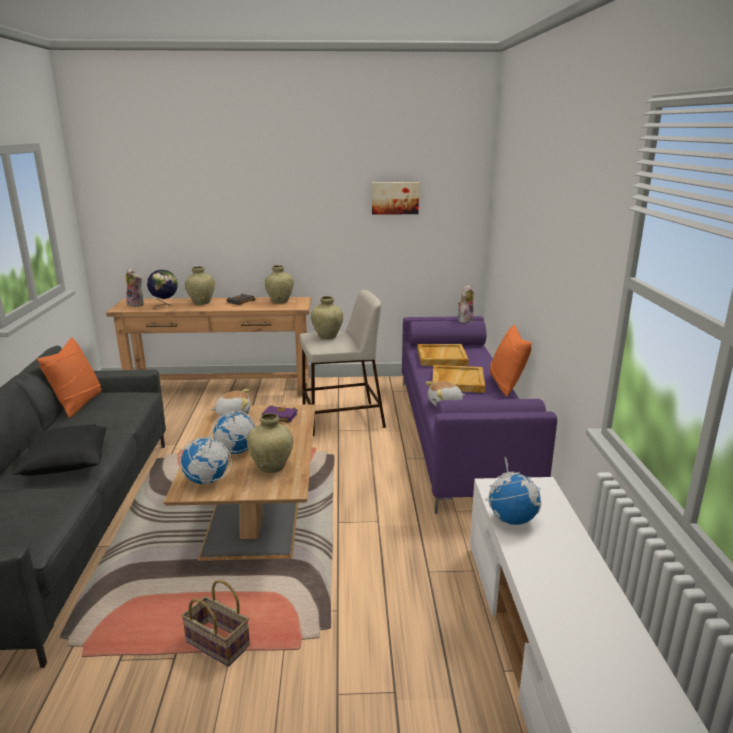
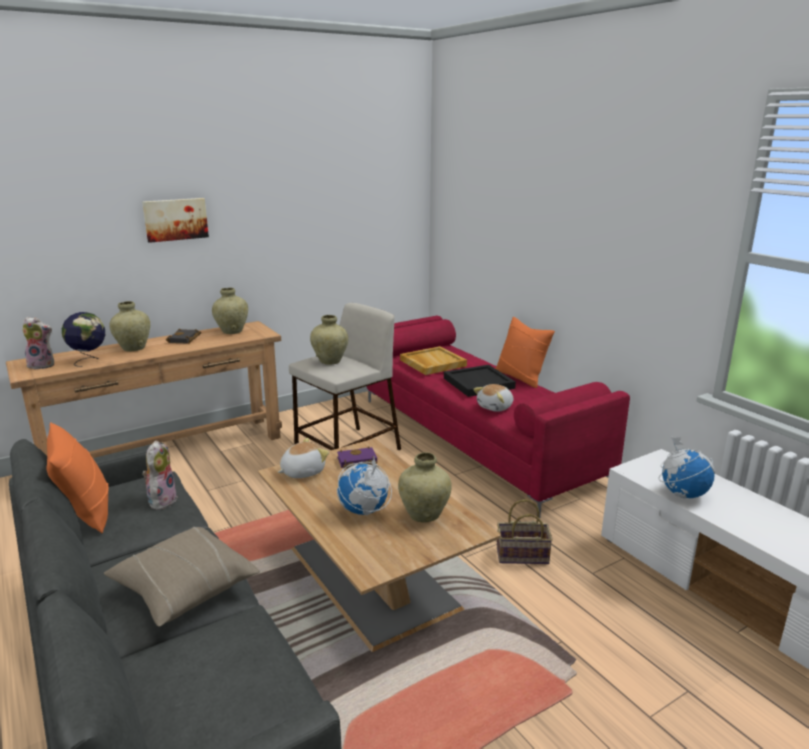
camera: 30 degrees left, 0 degrees up
black pillow [12,424,107,476] -> beige pillow [104,527,260,627]
globe [180,433,232,485] -> none
basket [181,580,250,667] -> basket moved to [497,499,553,564]
picture [372,182,419,215] -> picture moved to [142,198,209,243]
purple sofa [402,316,557,514] -> red sofa [367,316,630,518]
beige tray [433,365,485,393] -> black tray [444,365,516,397]
plush toy [458,285,474,323] -> plush toy moved to [142,441,177,510]

